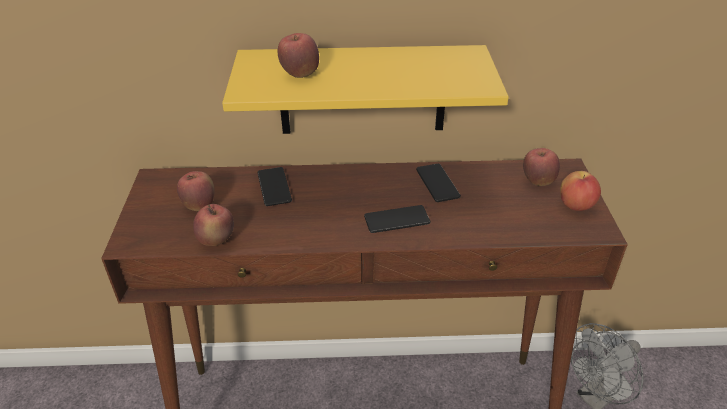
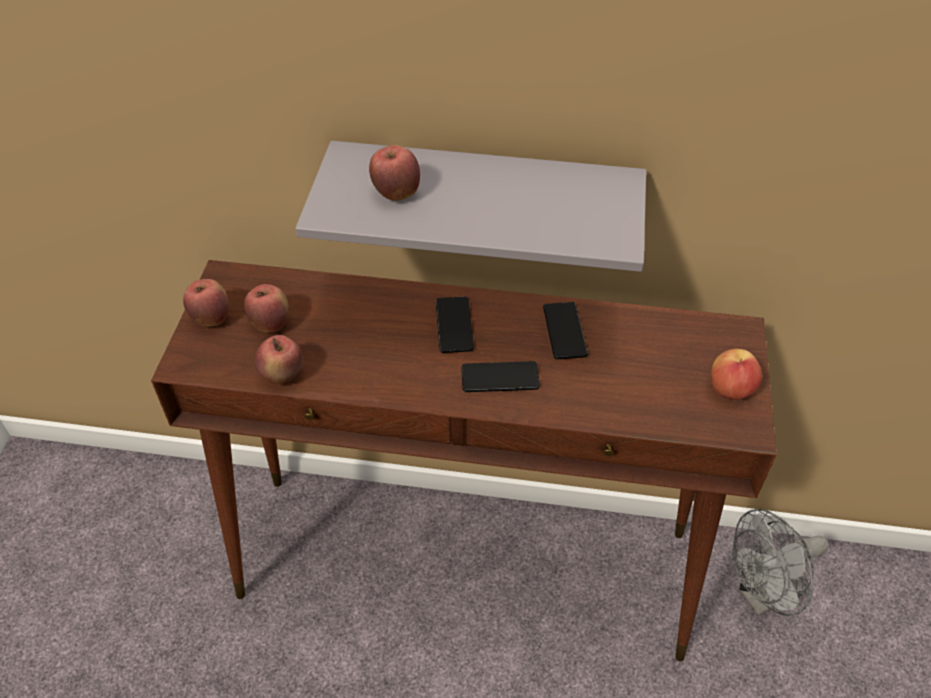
camera: 10 degrees right, 10 degrees up
yellow shelf [222,45,509,134] -> grey shelf [295,141,646,272]
phone [257,167,292,206] -> phone moved to [436,297,474,353]
apple [523,148,560,186] -> apple moved to [183,279,229,327]

